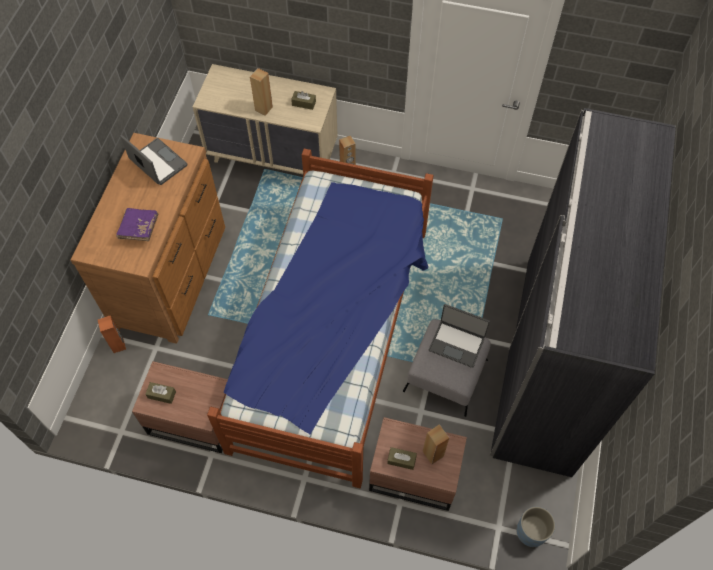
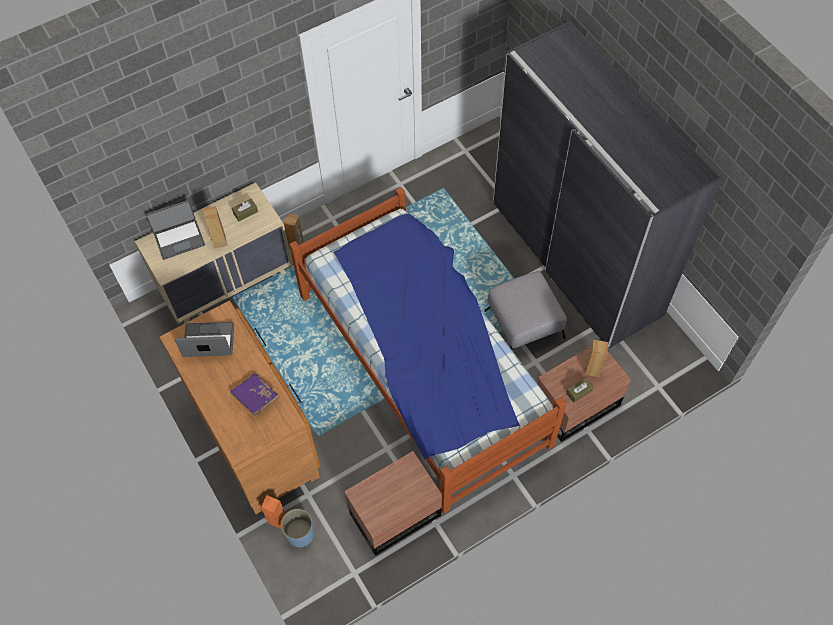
camera: 45 degrees left, 0 degrees up
brown tissue box [145,382,176,404] -> none
laptop [428,304,490,368] -> laptop moved to [146,200,205,260]
blue planter [516,507,555,547] -> blue planter moved to [281,509,315,547]

